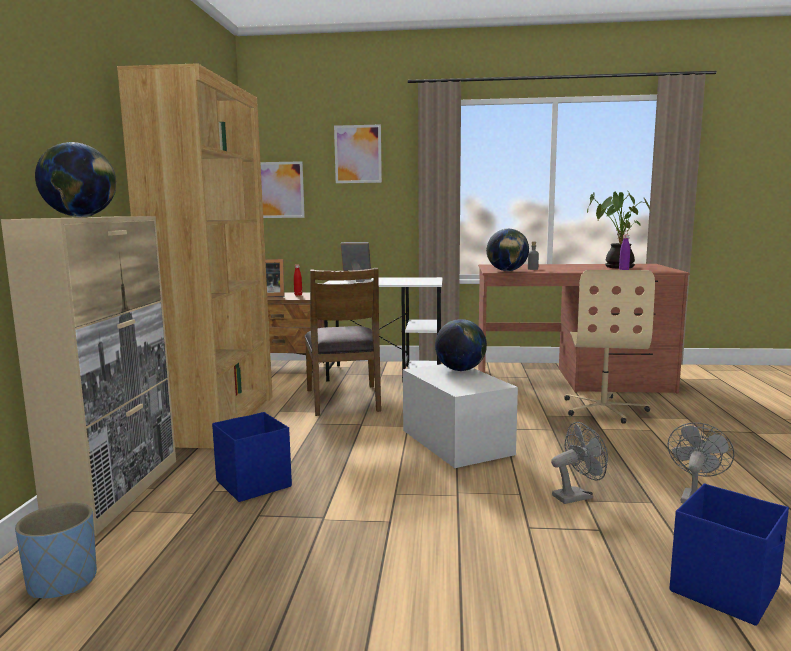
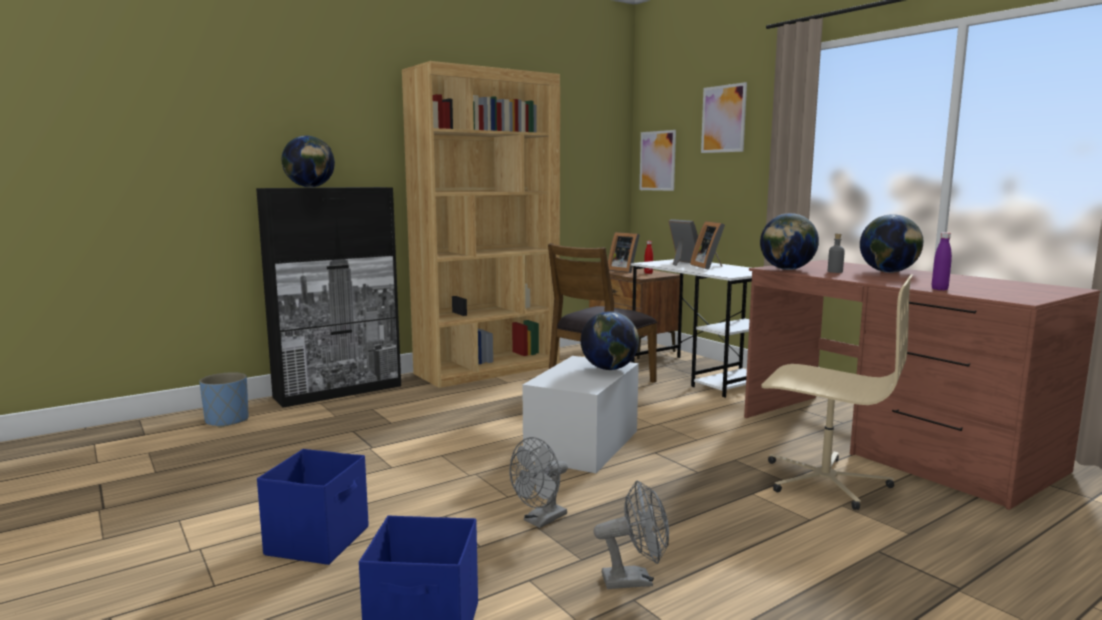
camera: 50 degrees right, 0 degrees up
beige cabinet [1,216,176,536] -> black cabinet [256,187,401,408]
blue storage box [212,412,292,502] -> blue storage box moved to [257,449,369,565]
grey fan [551,422,608,504] -> grey fan turned 105 degrees clockwise [509,437,568,528]
beige office chair [564,270,655,424] -> beige office chair turned 120 degrees counterclockwise [761,274,913,510]
potted plant [587,192,651,268] -> none
none -> picture frame [690,221,725,270]
none -> globe [860,214,923,273]

